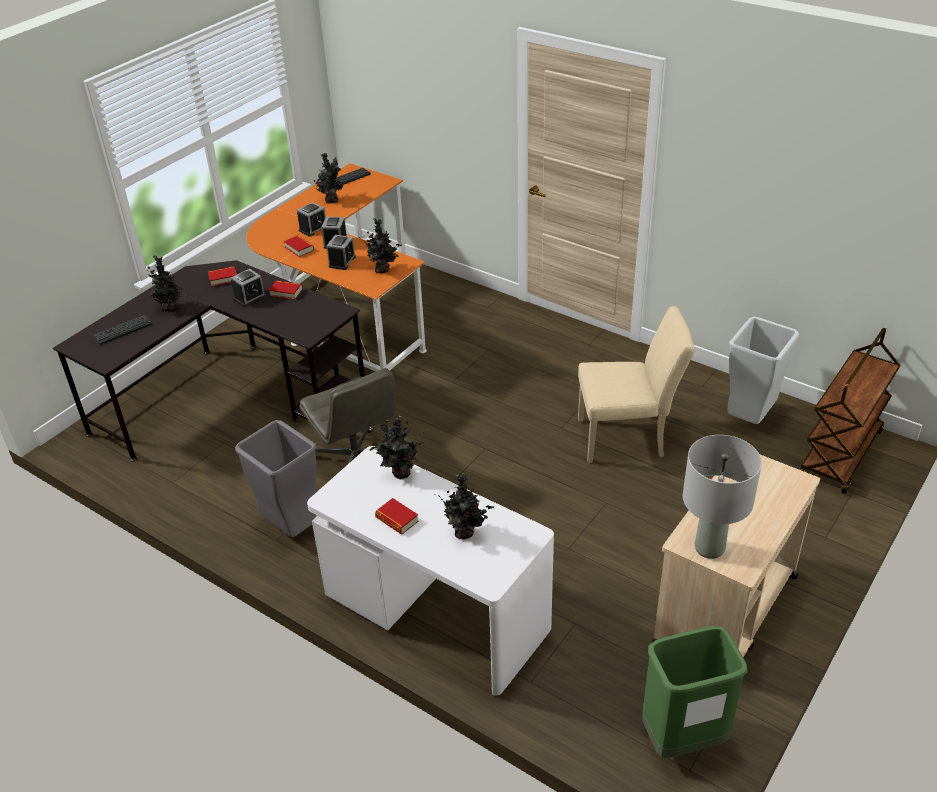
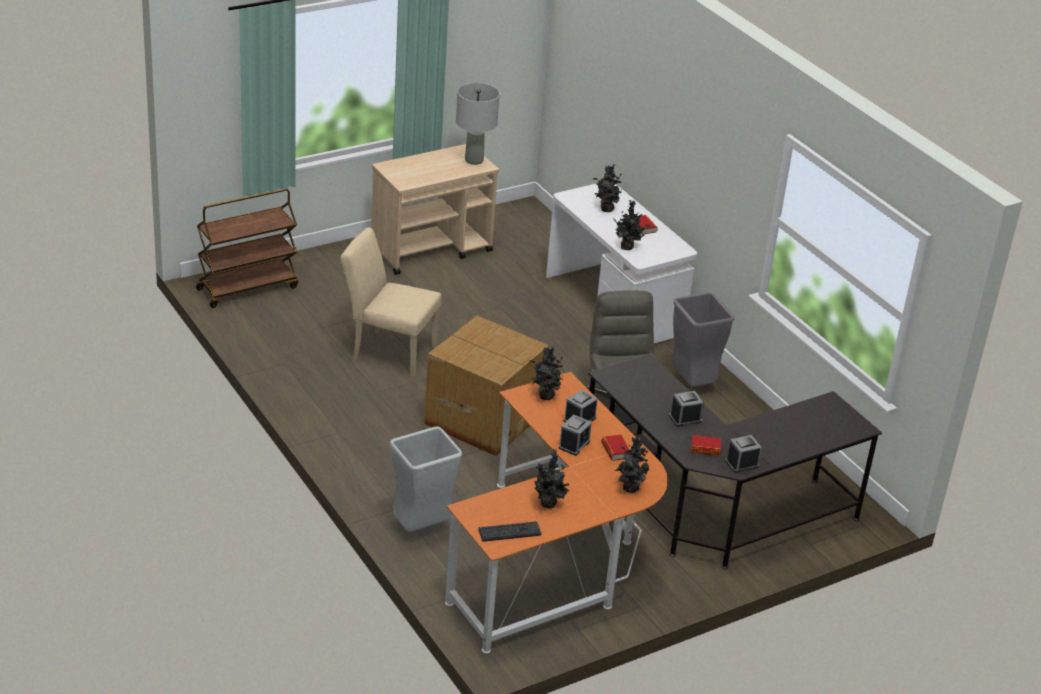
camera: 160 degrees left, 5 degrees down
keyboard [93,315,152,345] -> none
potted plant [147,255,183,312] -> potted plant moved to [615,436,649,493]
book [269,281,302,300] -> none
alarm clock [297,202,326,237] -> alarm clock moved to [725,435,762,473]
green trash can [642,626,747,758] -> none
grey trash can [727,317,799,424] -> grey trash can moved to [390,427,462,532]
none -> cardboard box [424,315,549,456]

